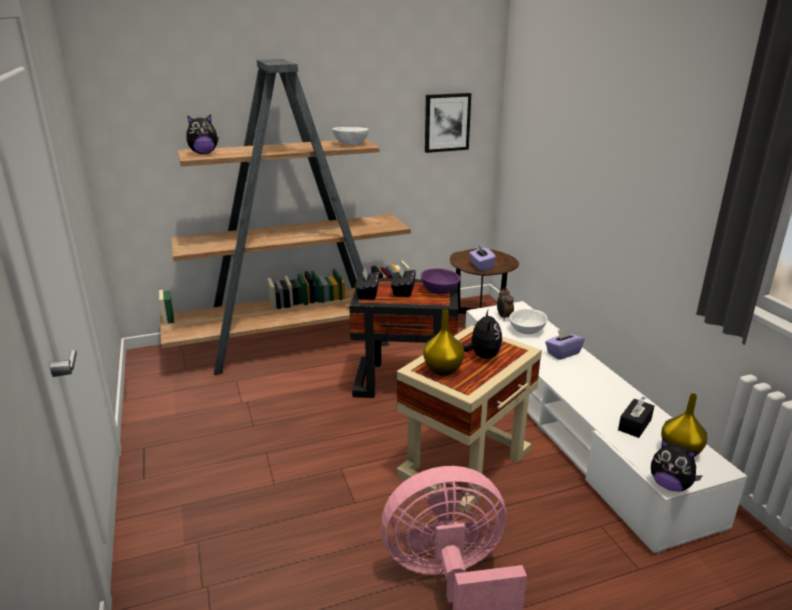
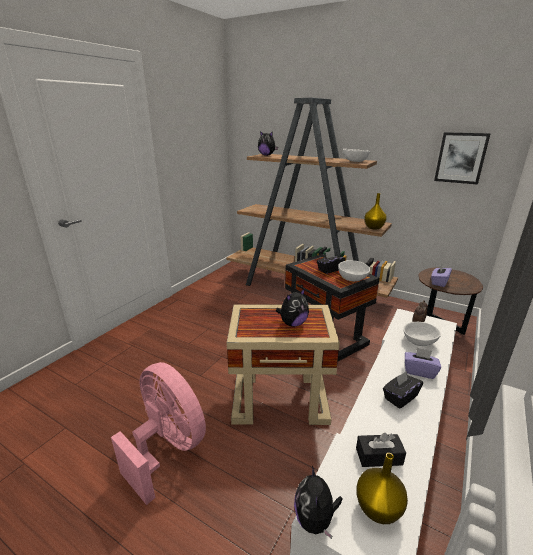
camera: 50 degrees right, 0 degrees up
black tissue box [355,268,379,300] -> black tissue box moved to [383,371,423,409]
purple bowl [421,268,460,294] -> white bowl [338,260,370,281]
yellow vase [423,310,465,376] -> yellow vase moved to [364,193,387,230]

